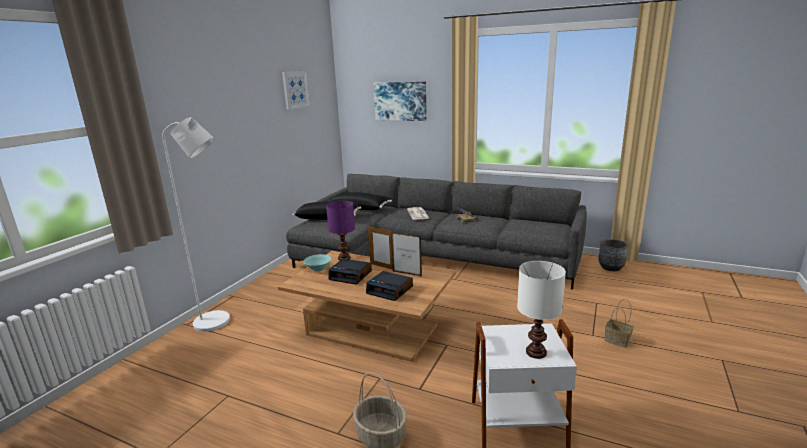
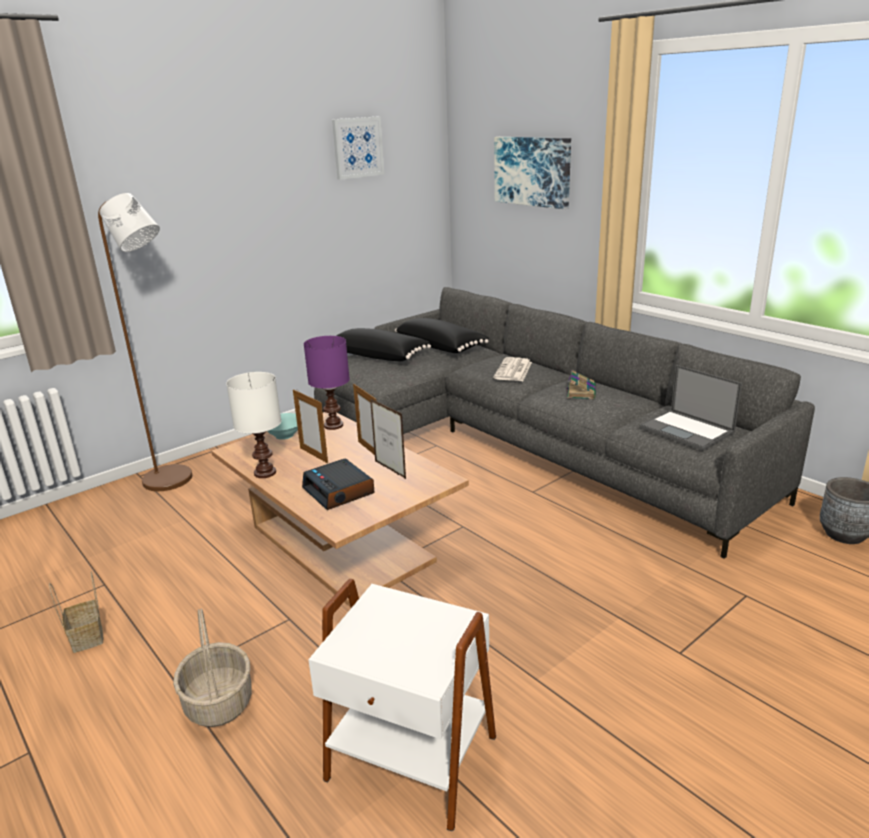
camera: 25 degrees right, 5 degrees up
white floor lamp [163,117,230,332] -> brown floor lamp [98,193,192,491]
alarm clock [328,259,372,285] -> picture frame [293,389,328,463]
white table lamp [517,261,566,359] -> white table lamp moved to [226,372,281,478]
basket [604,299,634,348] -> basket moved to [49,572,103,653]
none -> laptop [639,365,742,451]

